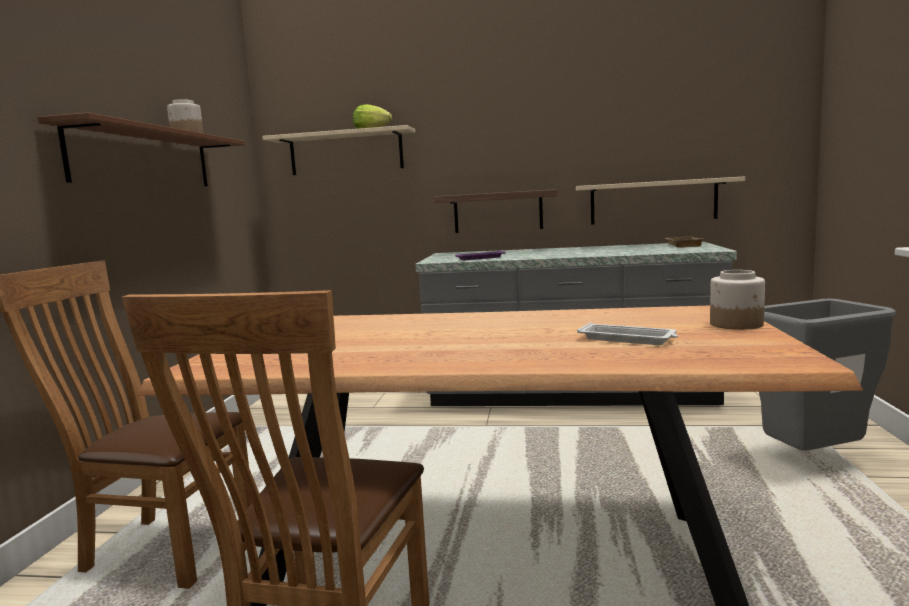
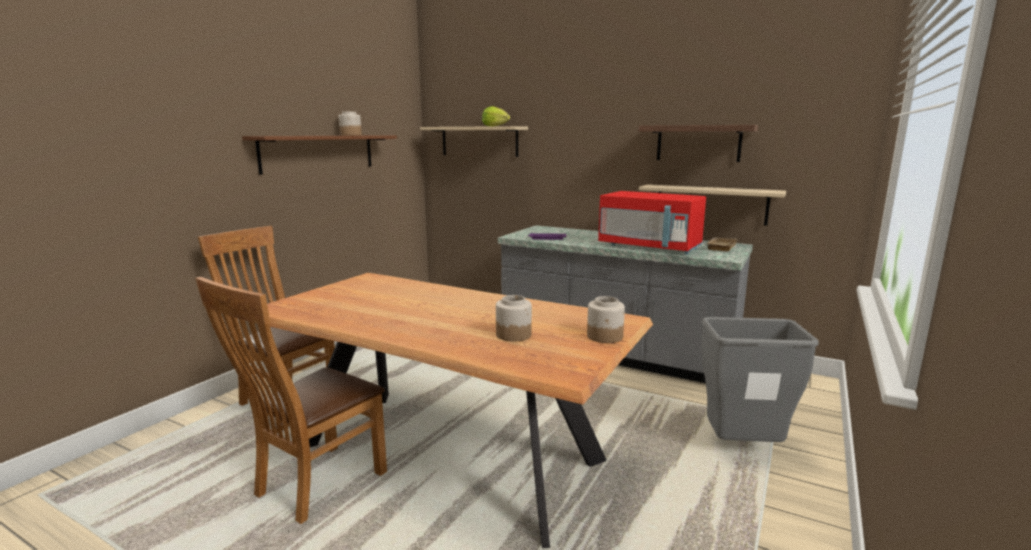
camera: 20 degrees right, 5 degrees up
shelf [434,189,558,233] -> shelf moved to [639,125,758,162]
white tray [577,322,678,345] -> jar [496,295,532,342]
none -> red microwave [598,191,706,254]

